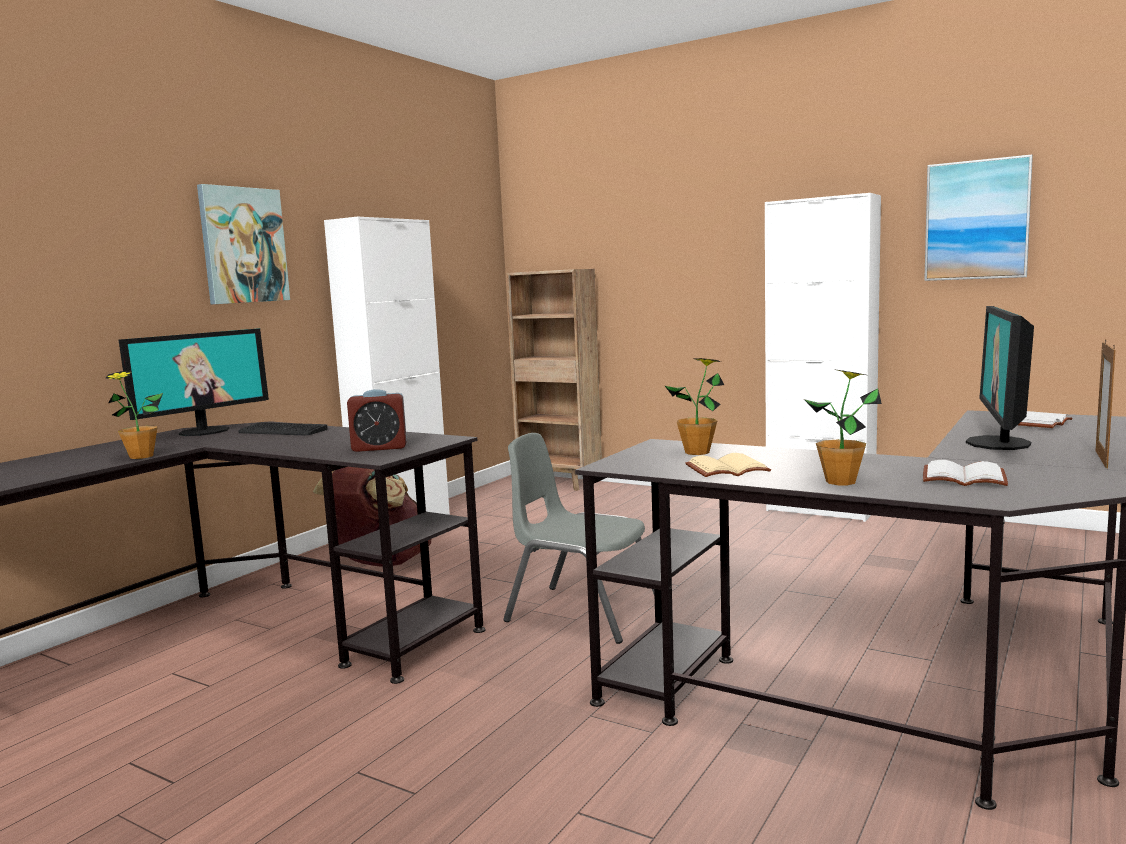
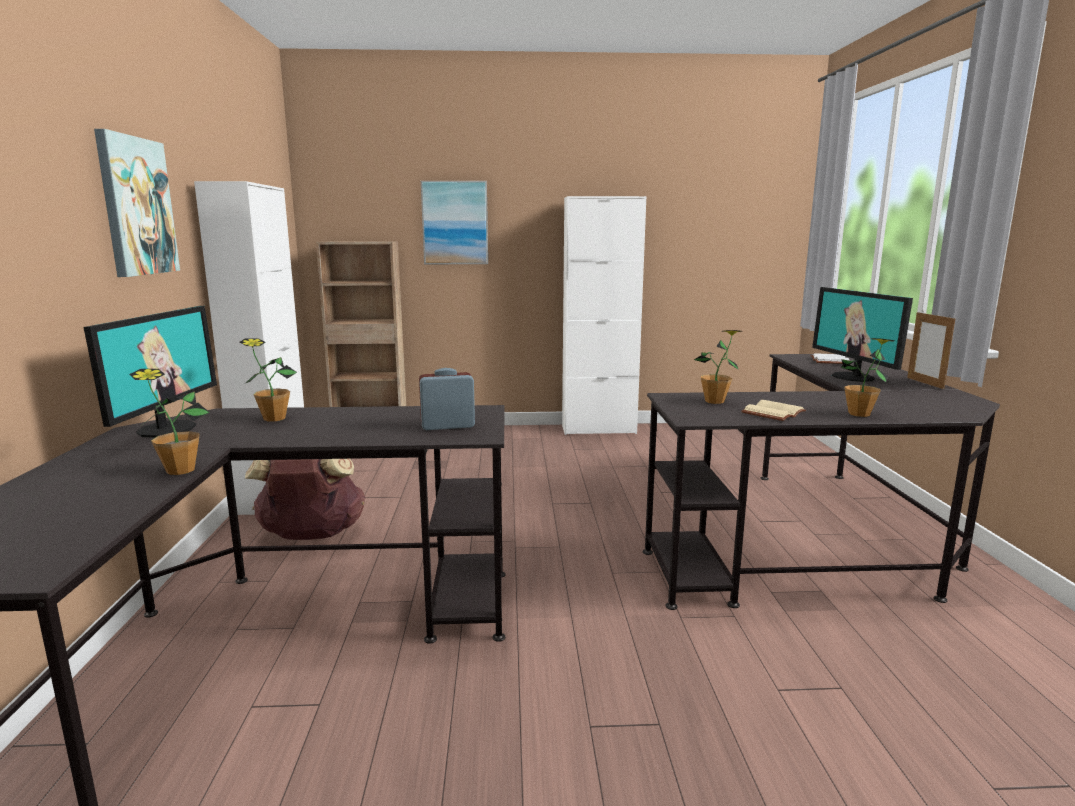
camera: 35 degrees left, 5 degrees up
keyboard [239,422,328,435] -> potted plant [239,338,297,421]
alarm clock [347,389,407,452] -> alarm clock turned 150 degrees counterclockwise [419,368,475,430]
grey chair [503,433,655,644] -> none
white book [923,460,1008,486] -> none
picture [924,154,1033,281] -> picture moved to [421,181,488,264]

